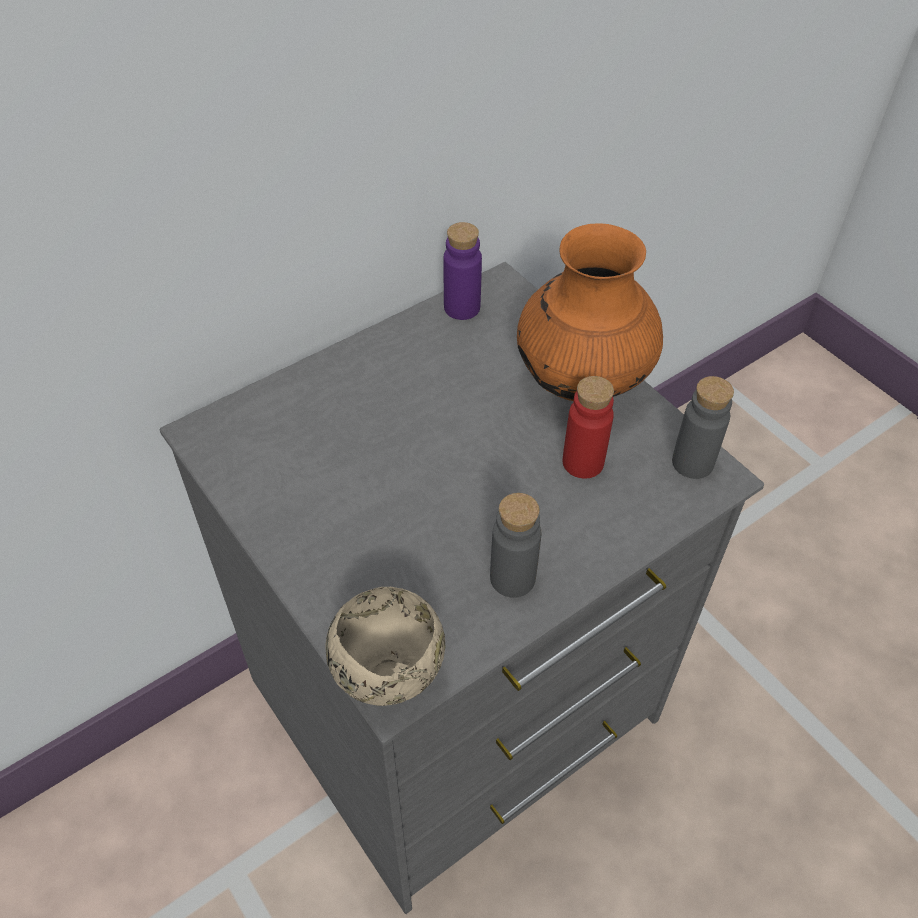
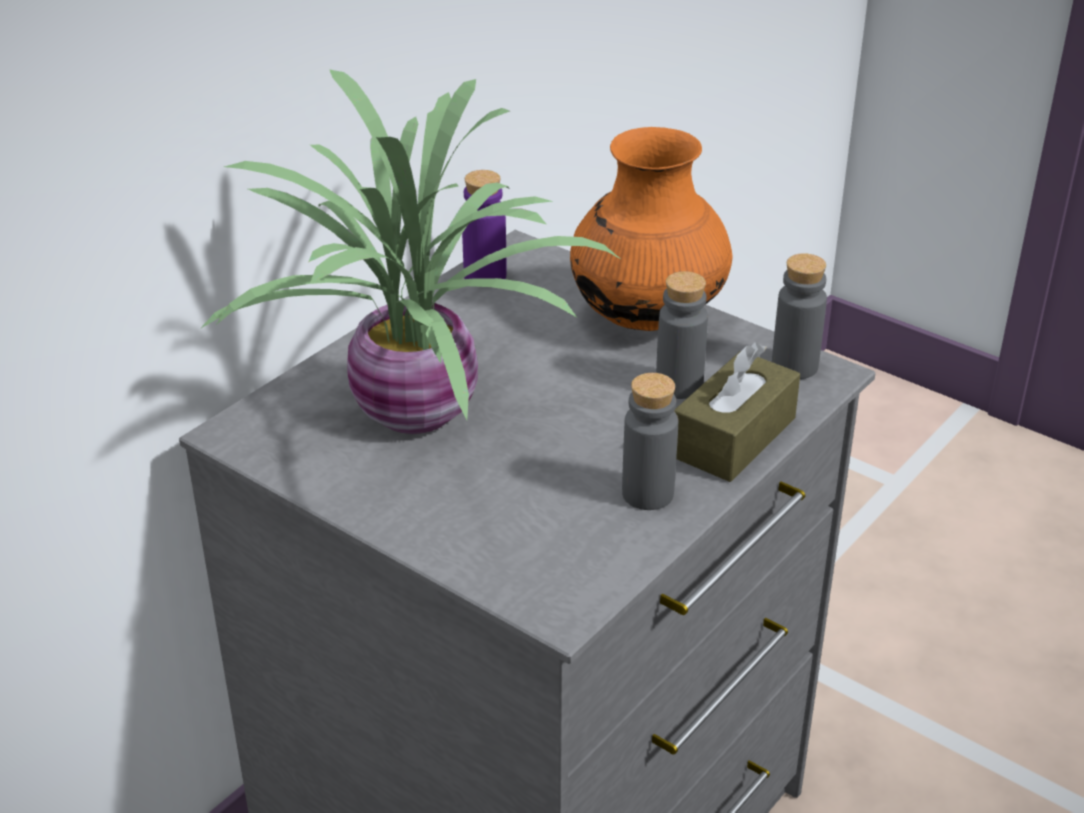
camera: 15 degrees left, 15 degrees down
beige bowl [325,587,445,706] -> none
red bottle [562,376,614,478] -> grey bottle [656,271,708,399]
none -> potted plant [200,69,622,434]
none -> brown tissue box [674,342,800,482]

